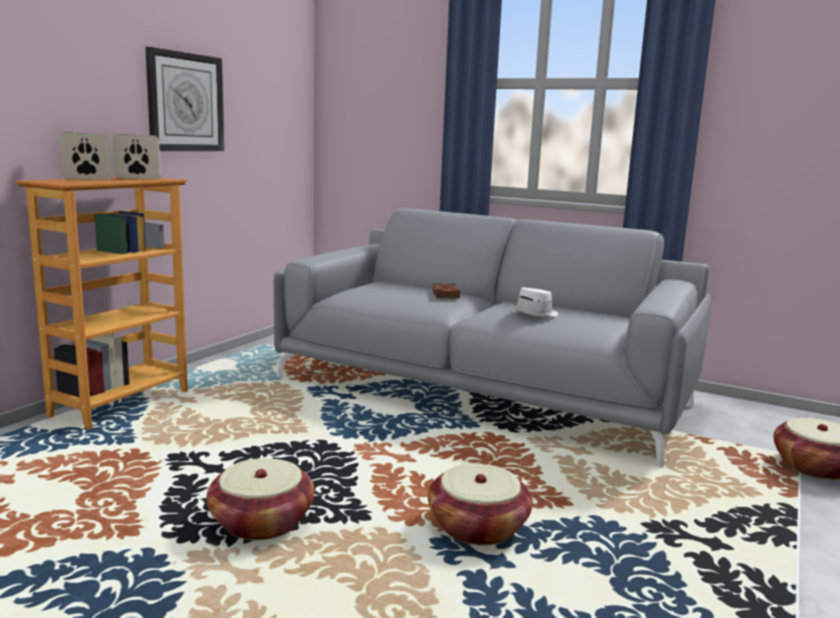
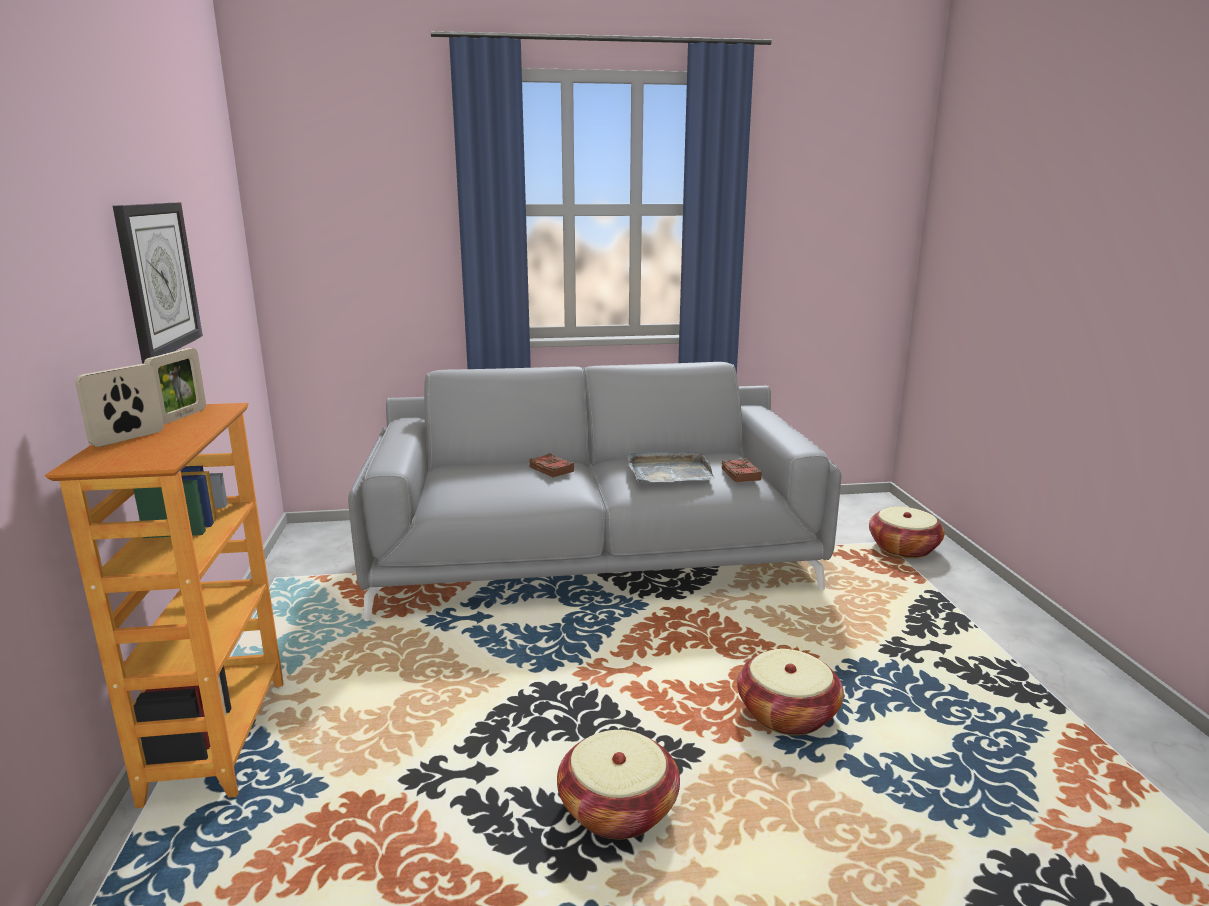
camera: 35 degrees left, 5 degrees up
picture frame [112,134,161,179] -> picture frame turned 150 degrees clockwise [144,348,206,424]
white hat [512,287,558,317] -> grey tray [628,451,715,482]
none -> brown book [722,459,762,482]

